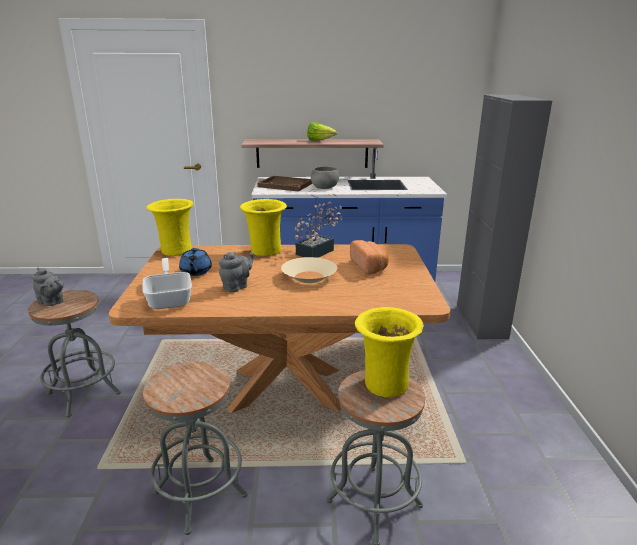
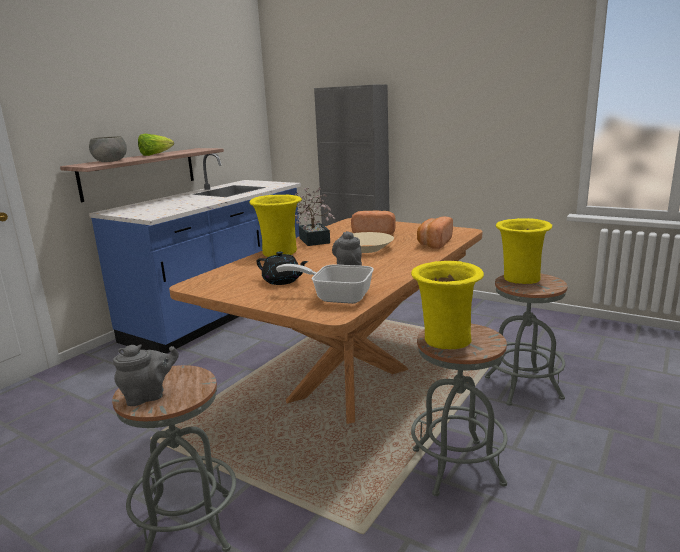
camera: 55 degrees left, 5 degrees down
yellow vase [146,199,194,256] -> yellow vase moved to [411,261,484,349]
blue teapot [179,248,212,276] -> black teapot [257,252,308,285]
brown tray [257,176,312,192] -> none
grey bowl [311,166,339,189] -> grey bowl moved to [89,136,127,162]
none -> bread [417,217,453,249]

